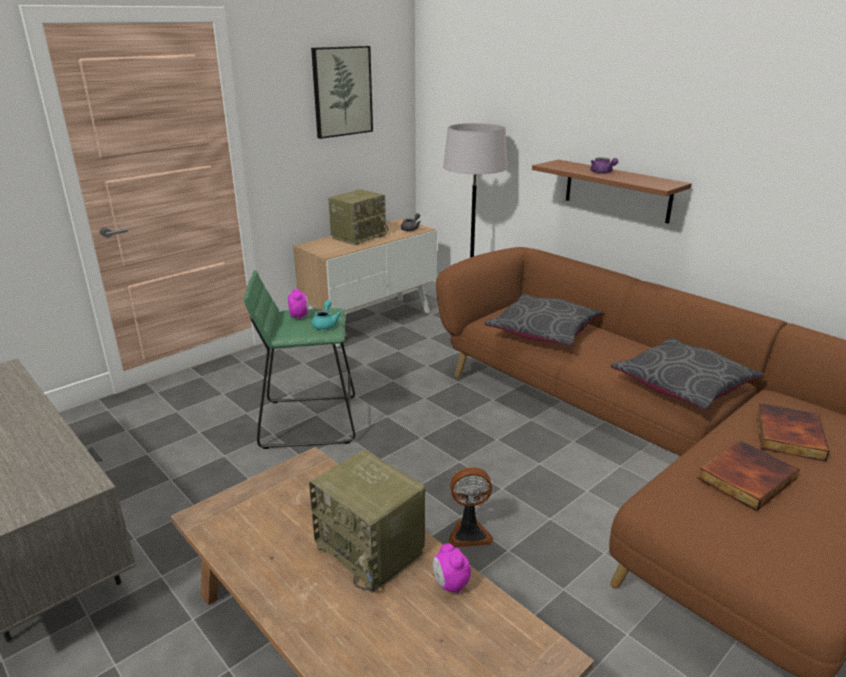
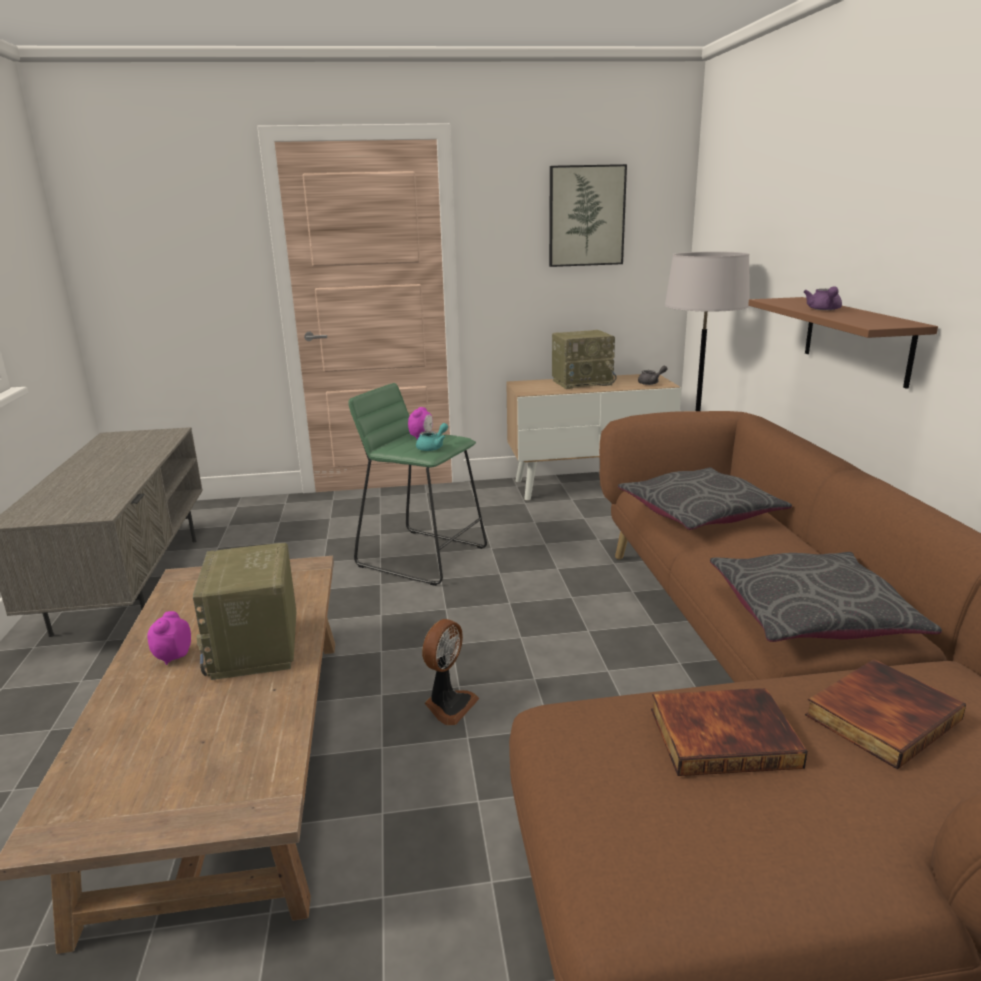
camera: 35 degrees right, 5 degrees down
alarm clock [433,543,471,594] -> alarm clock moved to [147,611,191,665]
fan [449,467,493,547] -> fan turned 90 degrees counterclockwise [422,619,480,725]

